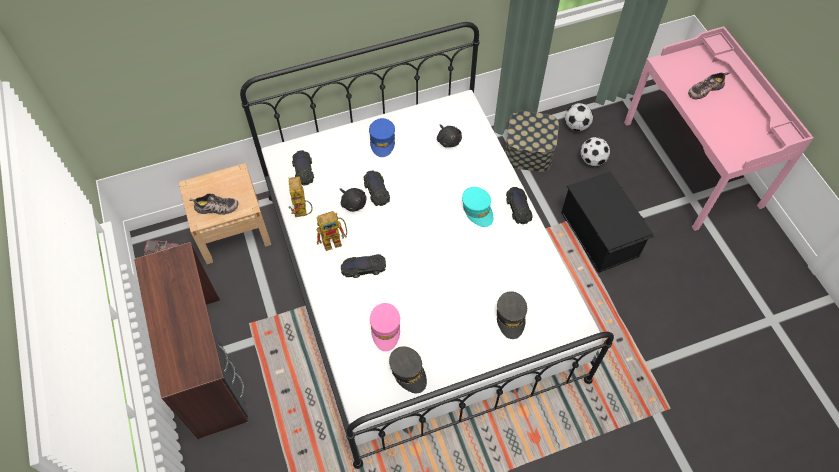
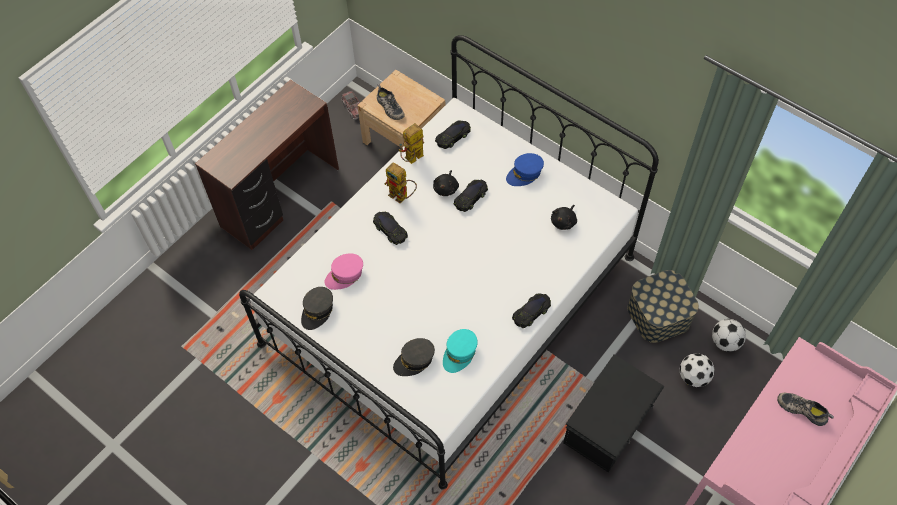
camera: 60 degrees right, 0 degrees up
turquoise cap [462,187,493,227] -> turquoise cap moved to [443,329,478,373]

